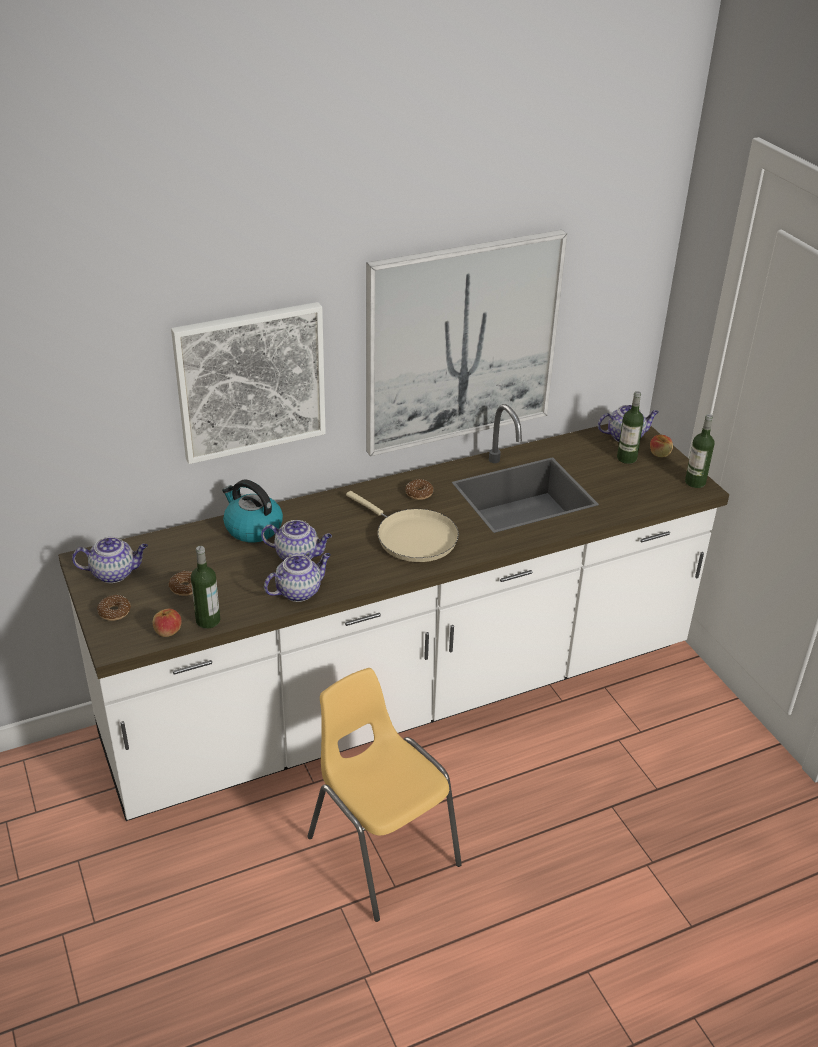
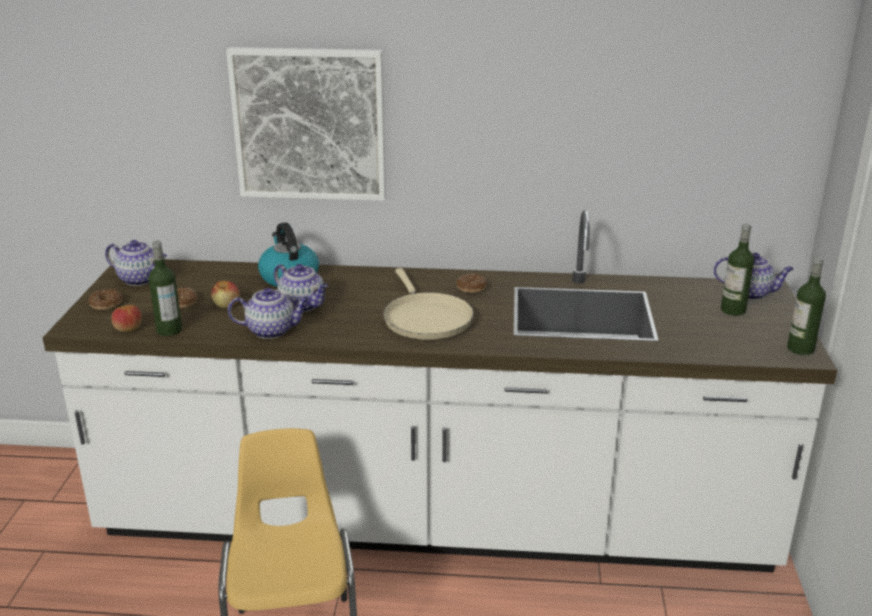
camera: 30 degrees right, 10 degrees down
picture [366,230,567,456] -> none
apple [650,435,673,457] -> apple moved to [211,281,240,308]

